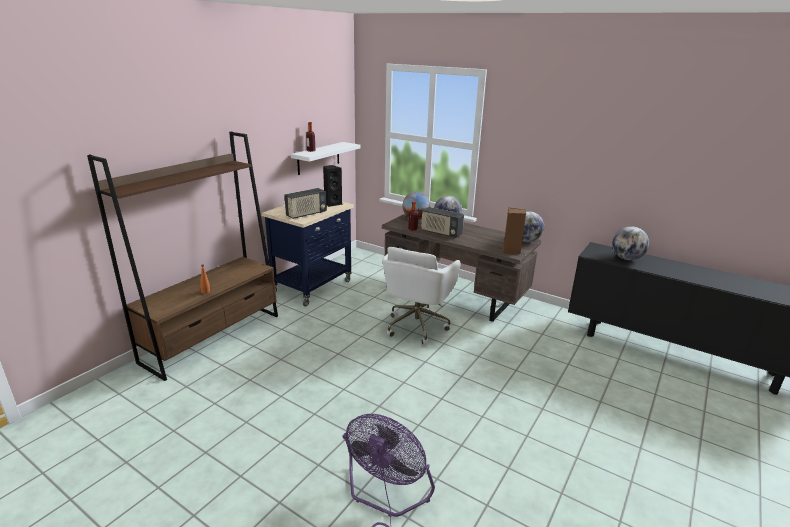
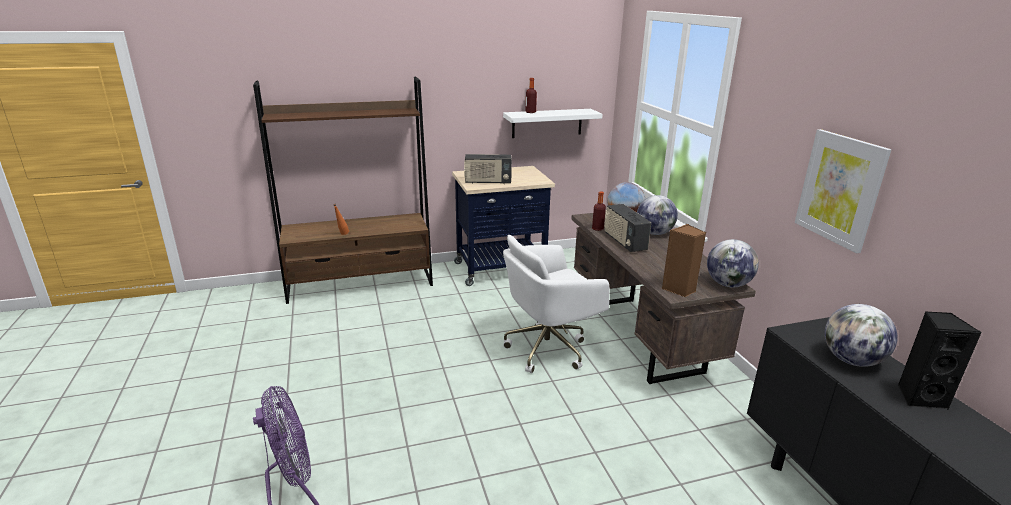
camera: 40 degrees right, 0 degrees up
black speaker [323,165,342,207] -> black speaker moved to [898,311,982,410]
none -> picture [795,129,892,253]

